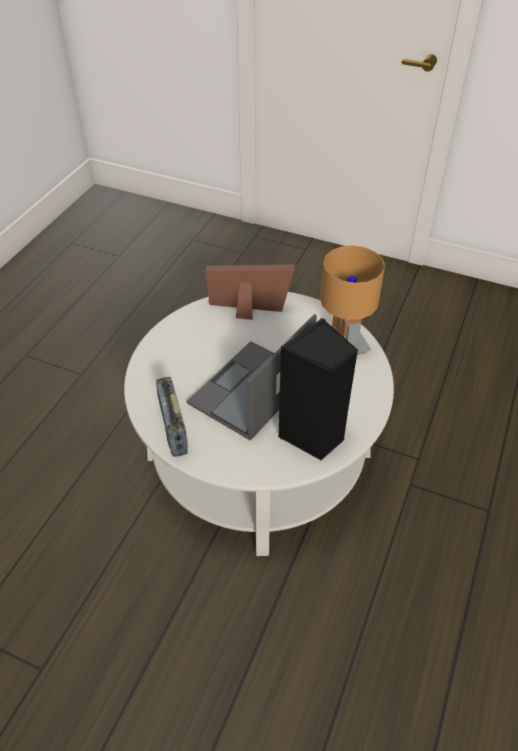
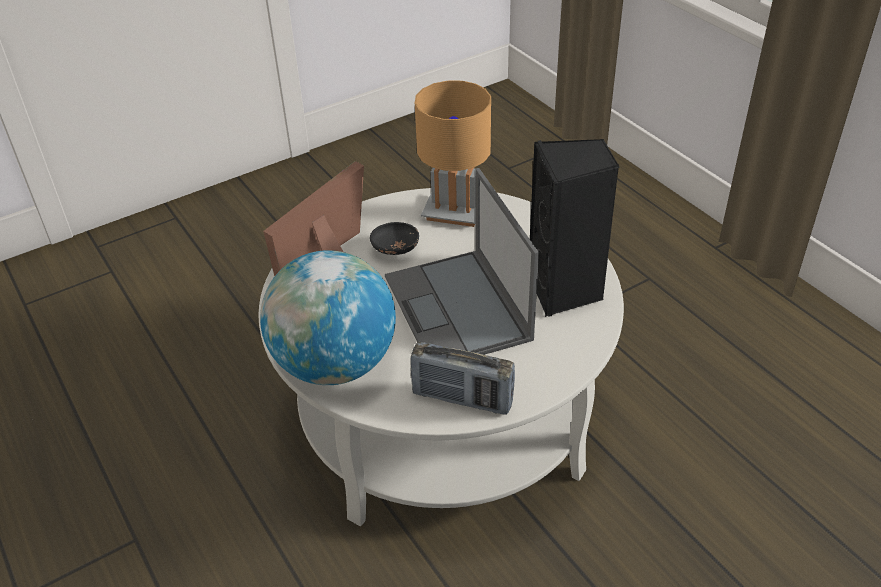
camera: 55 degrees left, 5 degrees down
none -> globe [260,250,396,385]
none -> black bowl [370,222,419,255]

